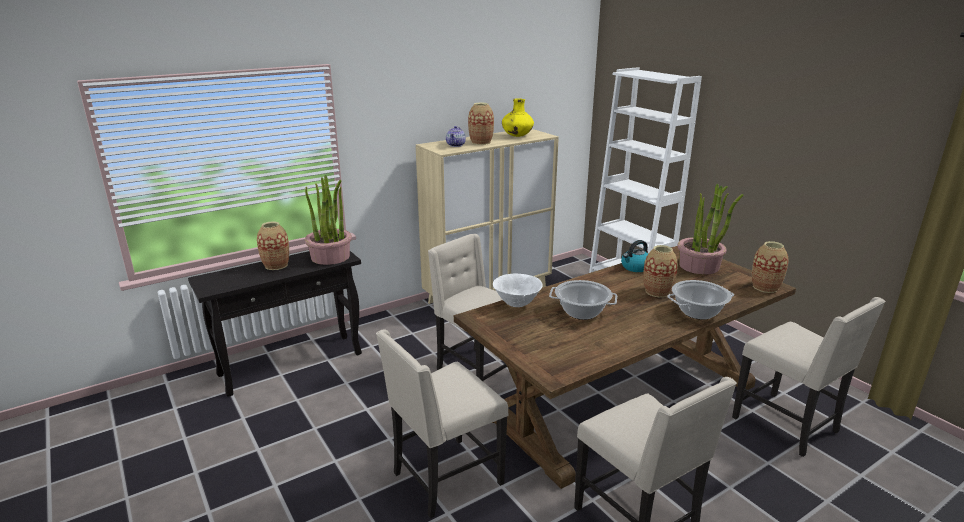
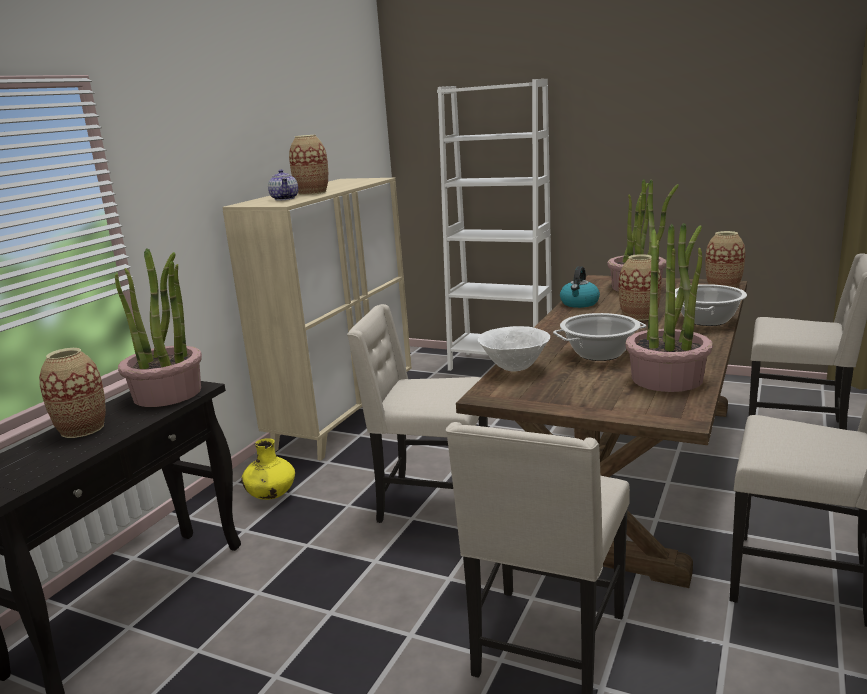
camera: 30 degrees left, 5 degrees down
yellow vase [502,98,534,137] -> yellow vase moved to [241,438,295,500]
none -> potted plant [625,223,713,392]

